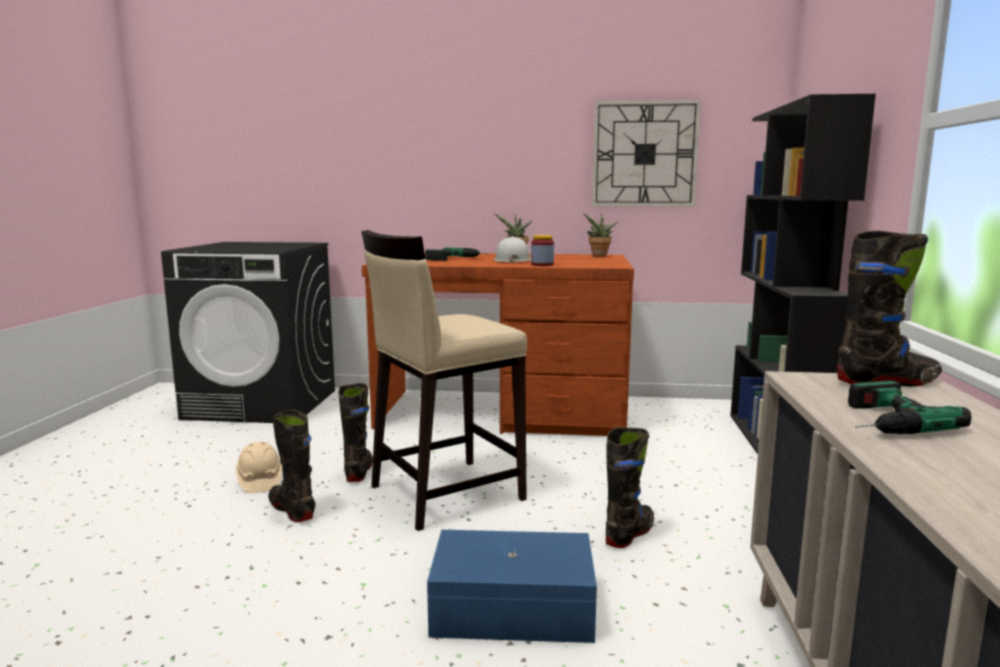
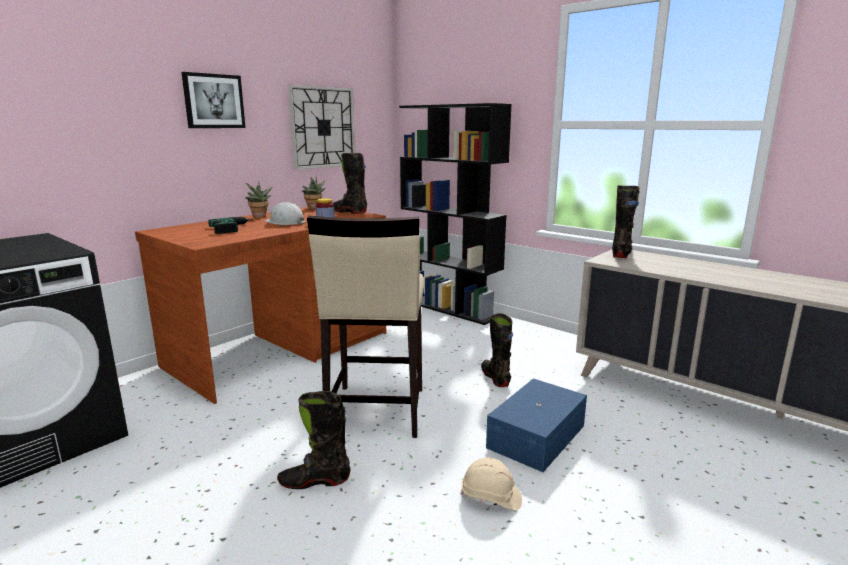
camera: 55 degrees left, 5 degrees up
beige hard hat [235,442,282,493] -> beige hard hat moved to [460,458,522,511]
black boot [338,383,373,482] -> black boot moved to [333,153,367,214]
power drill [848,380,971,434] -> none
none -> picture [181,72,246,128]

